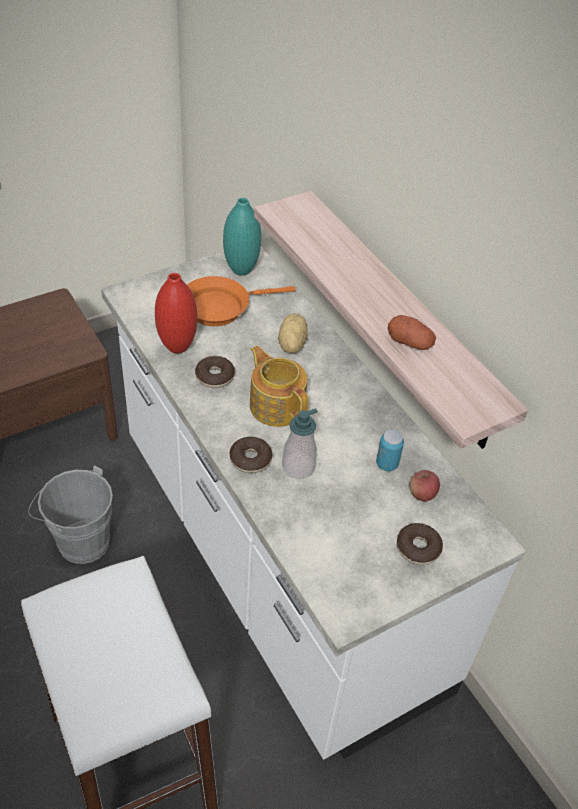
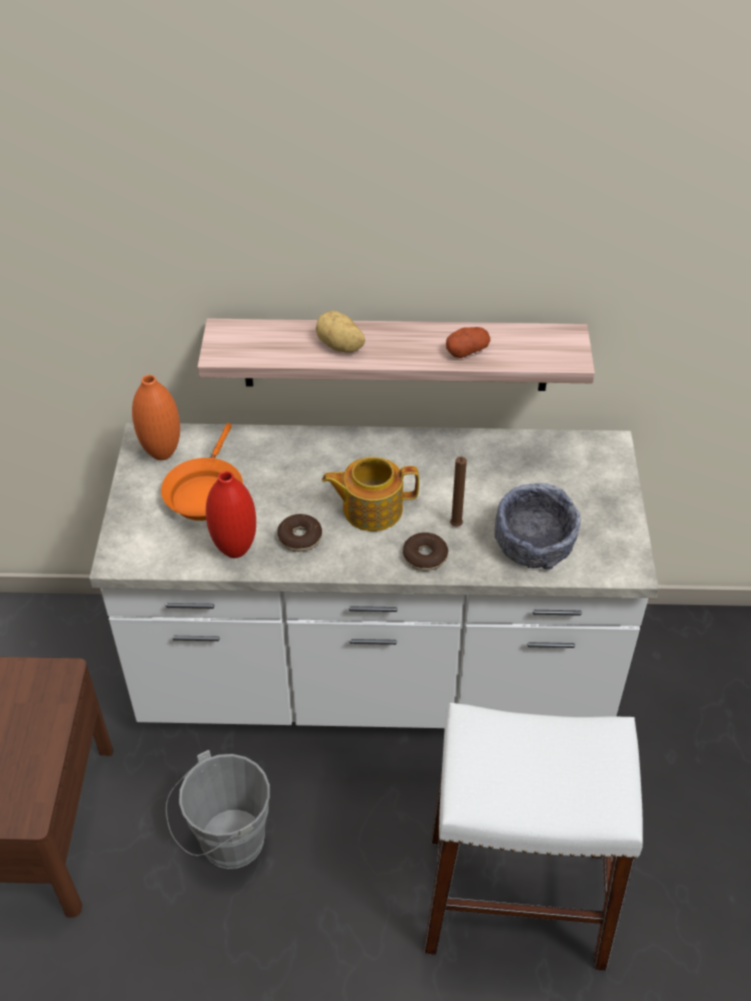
camera: 55 degrees left, 0 degrees up
turquoise vase [223,198,261,275] -> orange vase [132,375,180,460]
potato [278,314,308,353] -> potato moved to [316,311,365,353]
soap dispenser [282,408,317,479] -> brown candle [450,457,467,527]
can [376,430,404,471] -> none
donut [397,523,443,565] -> none
apple [409,470,440,502] -> none
none -> grey bowl [494,483,581,569]

